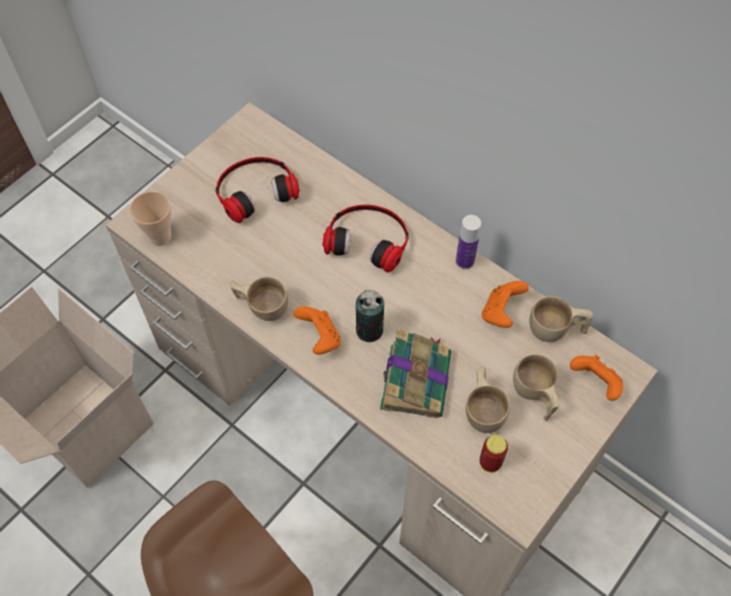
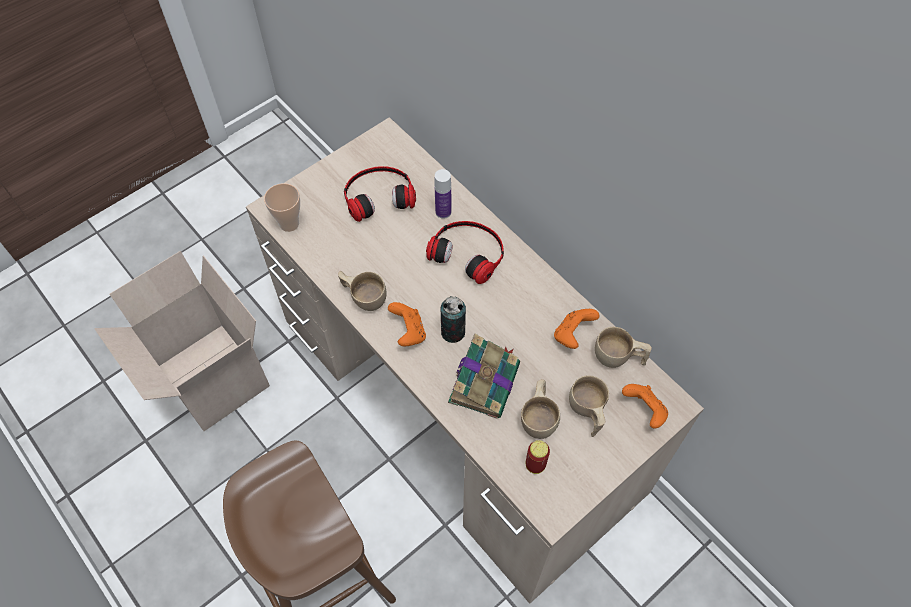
camera: 10 degrees right, 0 degrees up
bottle [456,215,481,269] -> bottle moved to [435,169,451,219]

